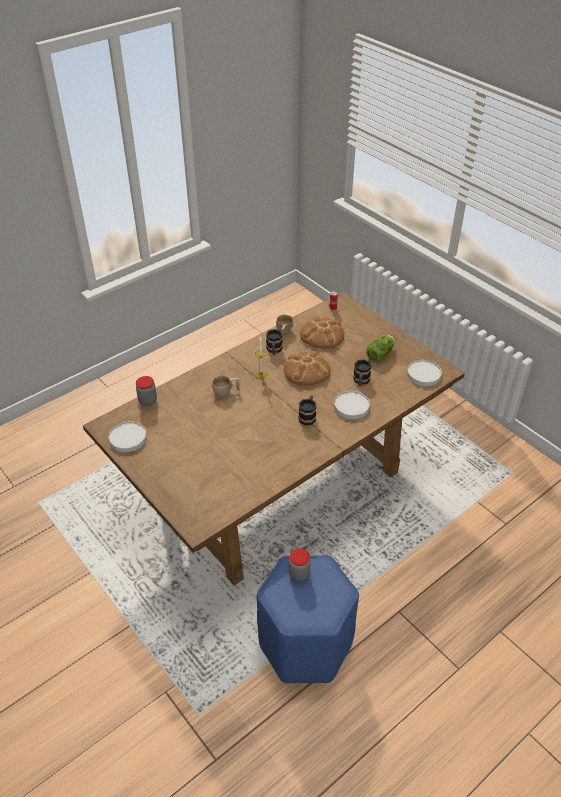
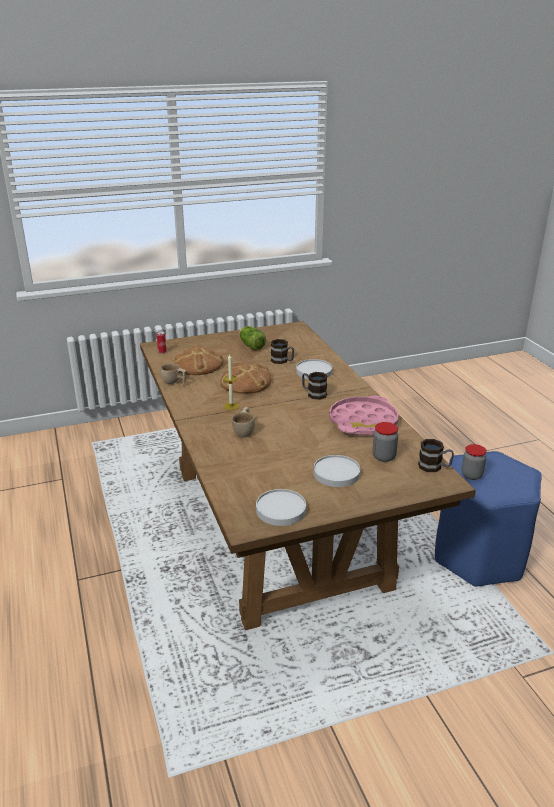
camera: 70 degrees left, 15 degrees down
jar [136,376,157,406] -> jar moved to [372,422,398,462]
mug [266,329,283,355] -> mug moved to [418,439,454,472]
white plate [407,360,442,386] -> white plate moved to [314,455,360,487]
none -> pink tray [329,396,399,436]

